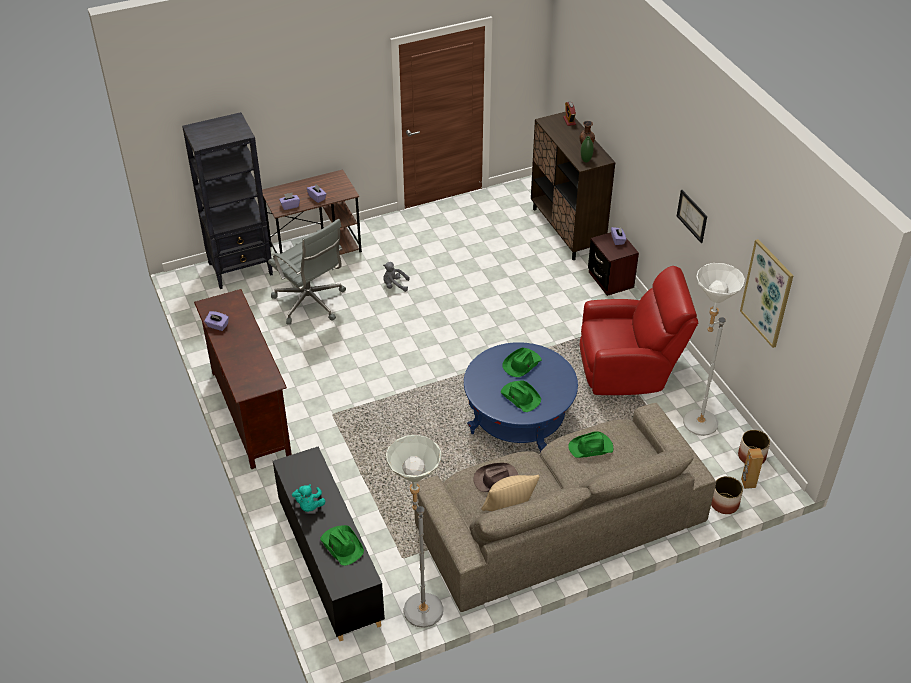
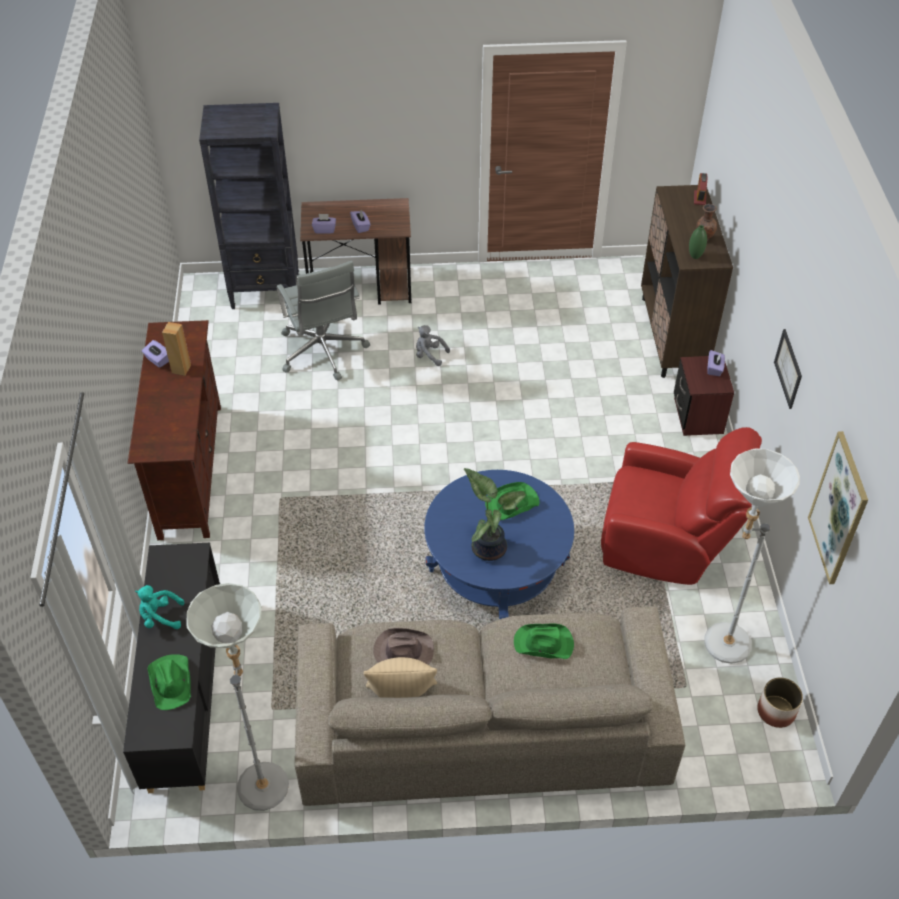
camera: 20 degrees right, 5 degrees up
turquoise plush toy [292,484,325,512] -> turquoise plush toy turned 75 degrees clockwise [135,585,185,629]
green hat [501,380,541,412] -> potted plant [464,468,527,561]
planter [711,476,743,514] -> none
brown speaker [741,448,764,489] -> brown speaker moved to [162,322,191,376]

